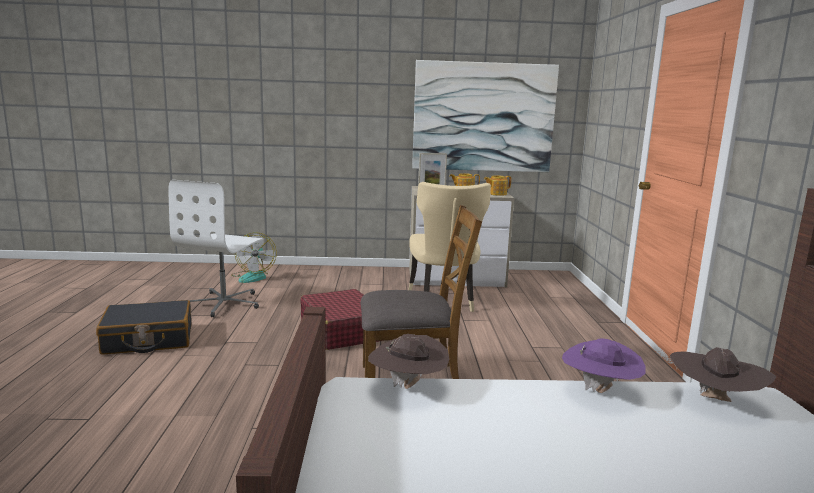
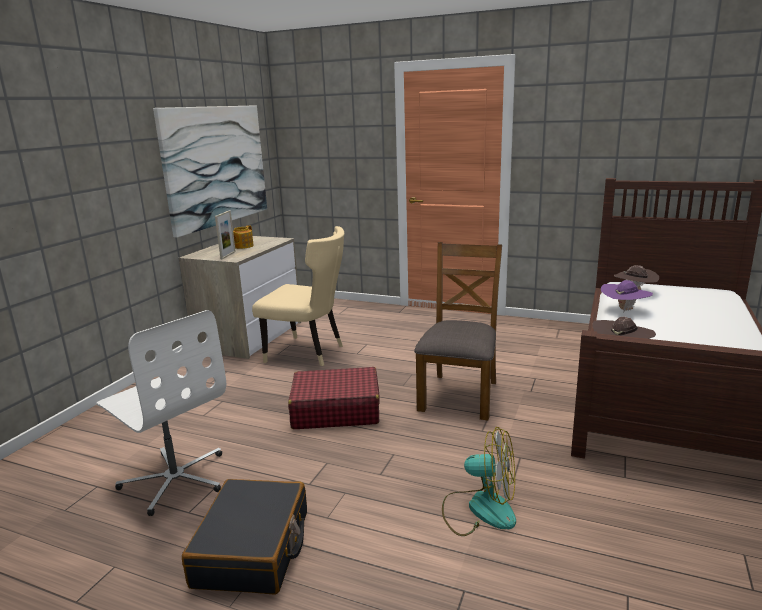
camera: 65 degrees left, 5 degrees up
fan [231,232,277,283] -> fan moved to [442,427,516,536]
teapot [484,175,511,196] -> none

